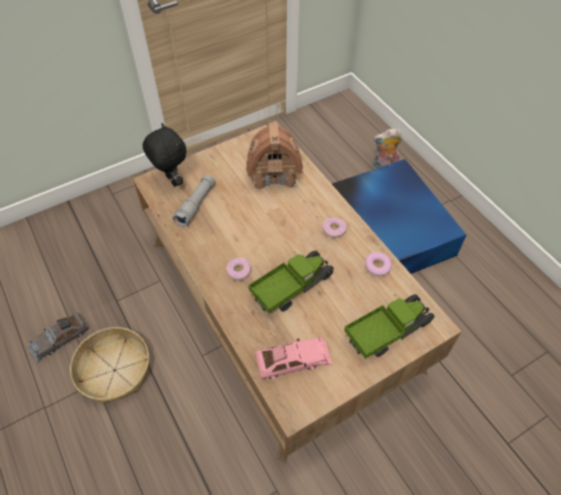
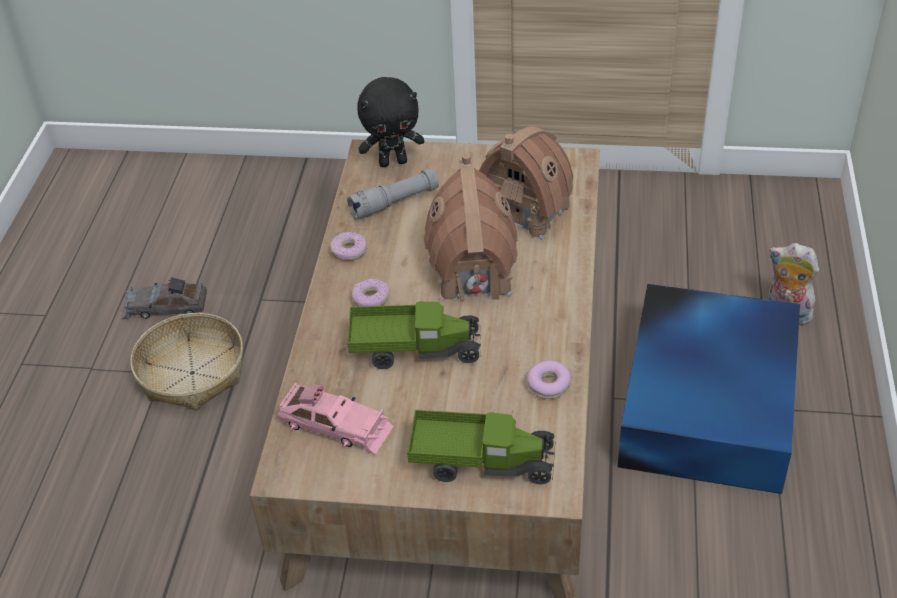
camera: 40 degrees right, 10 degrees down
black plush toy [142,123,186,186] -> black plush toy turned 75 degrees clockwise [357,77,424,167]
donut [322,217,347,238] -> donut moved to [330,232,367,261]
none -> toy house [424,153,518,302]

